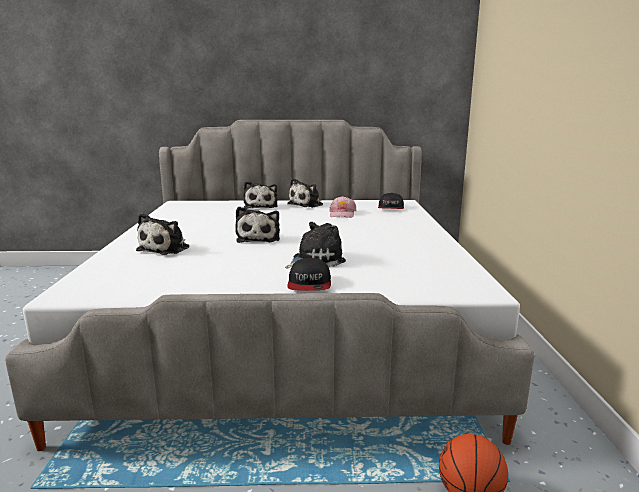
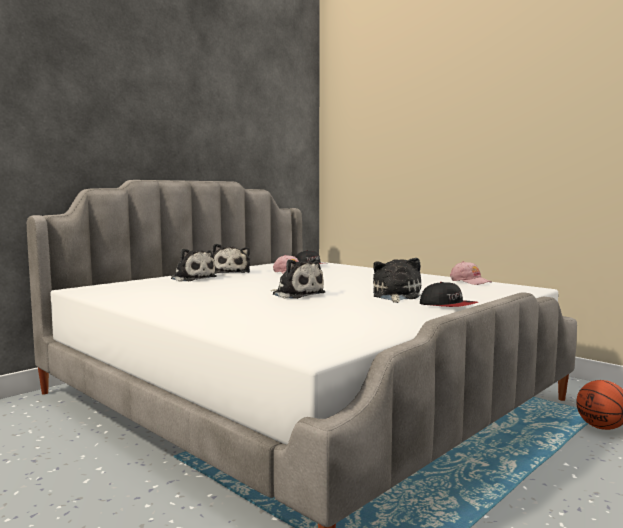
camera: 45 degrees left, 10 degrees down
plush toy [136,213,189,255] -> none
none -> pink cap [450,261,492,285]

